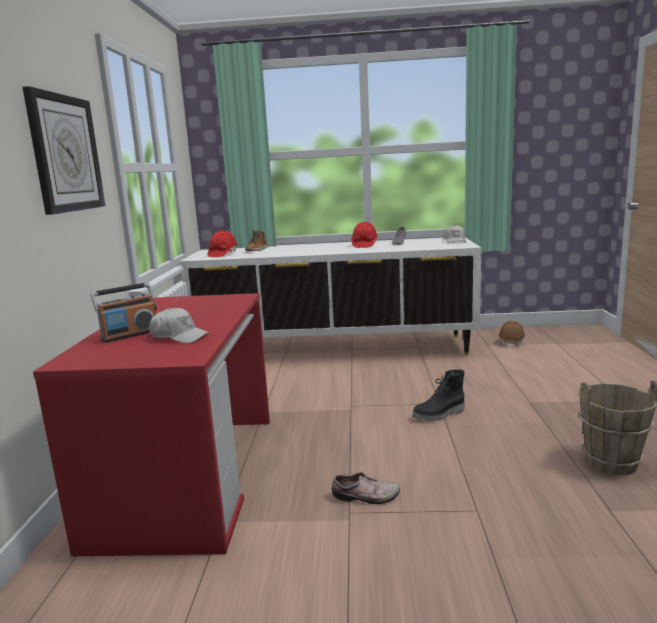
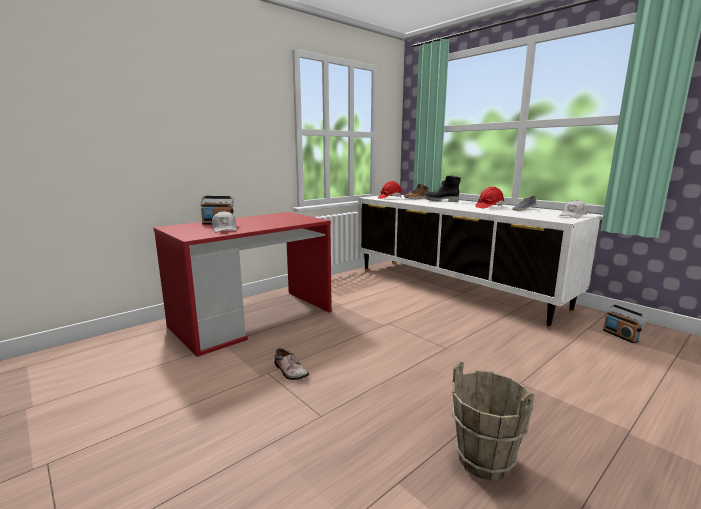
camera: 45 degrees right, 0 degrees up
wall clock [23,86,105,215] -> none
black boot [412,370,465,421] -> black boot moved to [423,175,461,202]
brown hard hat [498,321,525,348] -> radio [603,304,646,343]

